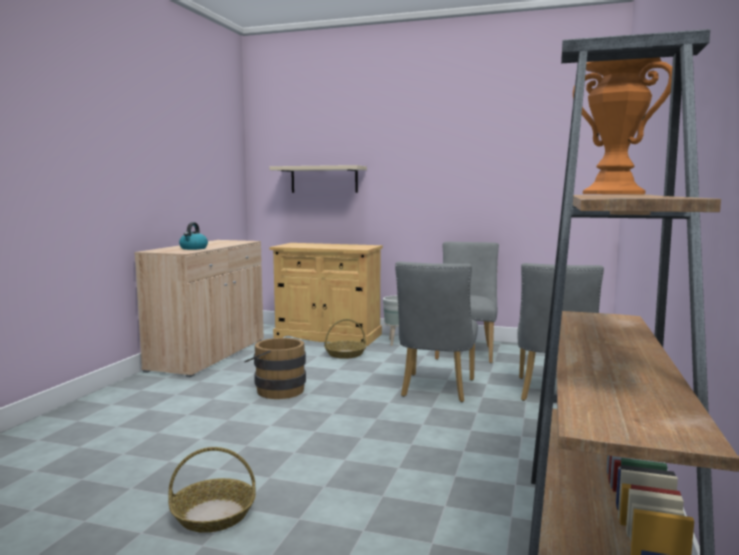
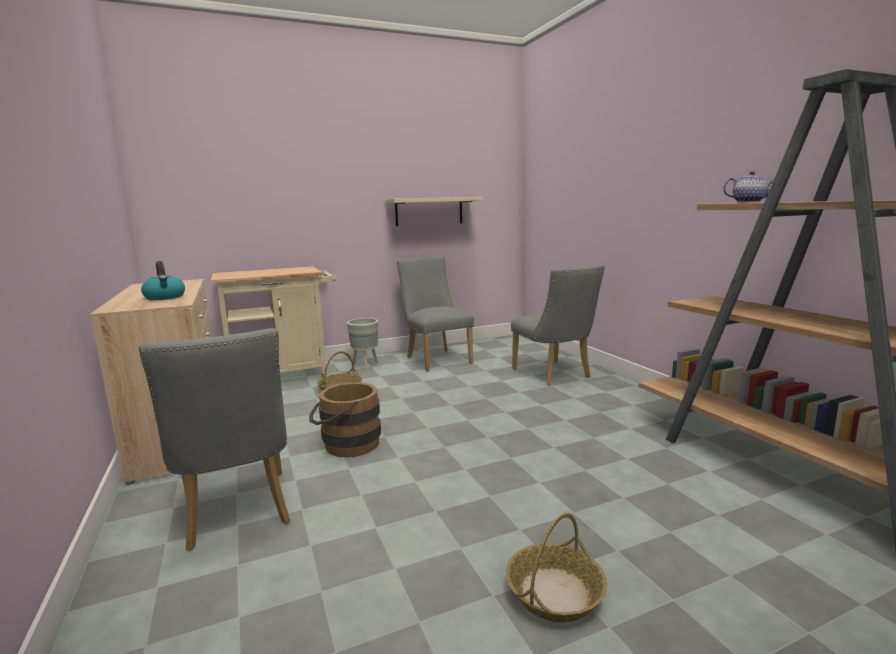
camera: 40 degrees left, 5 degrees up
beige shelf [270,165,367,193] -> beige shelf moved to [385,197,483,226]
beige cabinet [270,243,383,346] -> beige cart [211,266,338,377]
grey chair [395,262,478,402] -> grey chair moved to [139,328,290,550]
orange vase [573,57,672,194] -> teapot [723,171,775,202]

